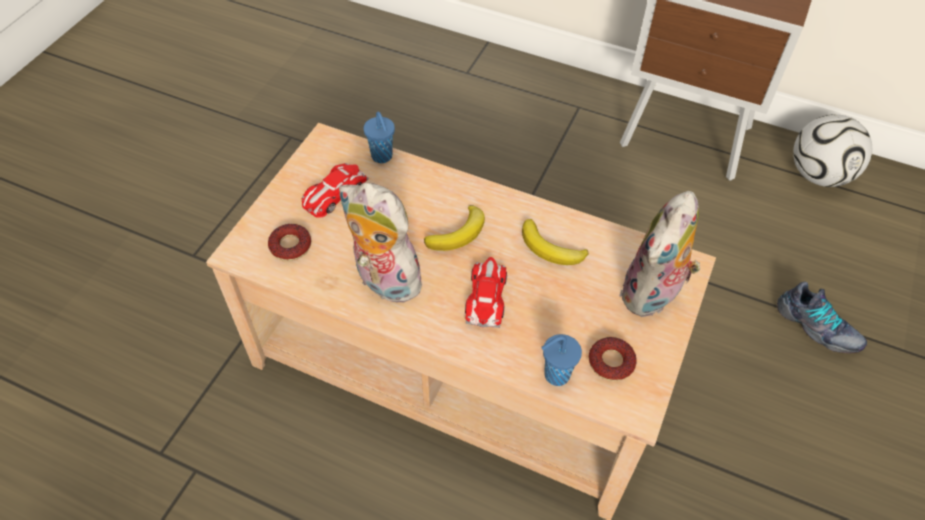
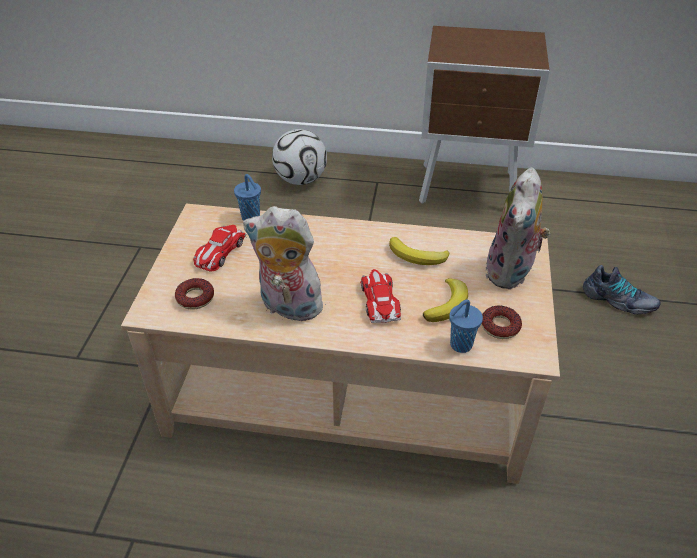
camera: 15 degrees left, 10 degrees down
banana [424,205,485,251] -> banana moved to [423,278,468,322]
football [793,114,872,187] -> football moved to [272,129,327,185]

